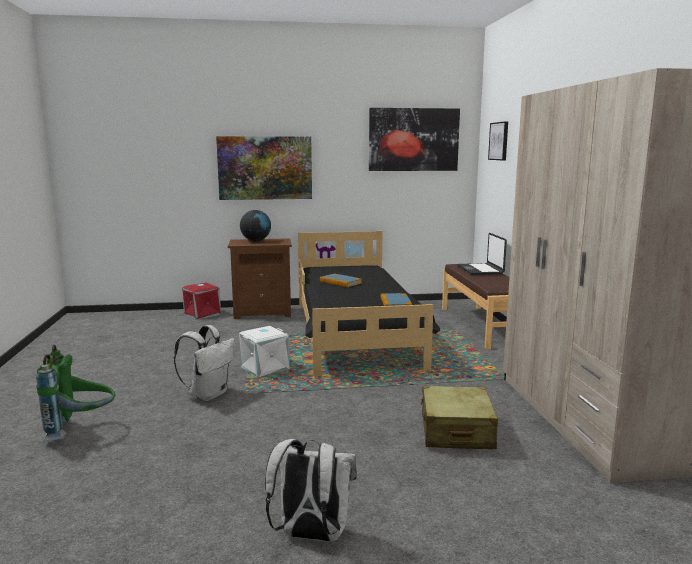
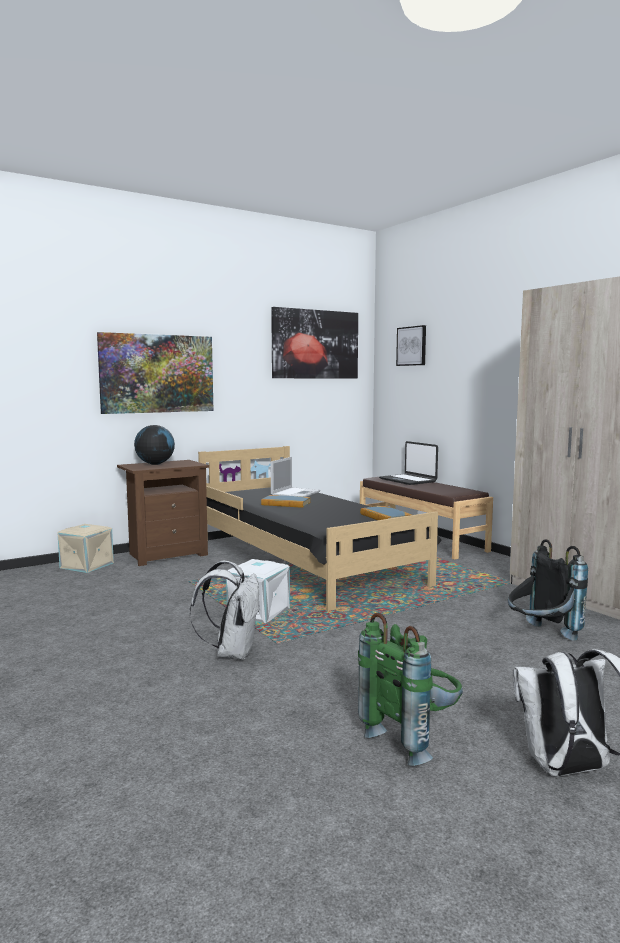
camera: 25 degrees left, 5 degrees down
green backpack [36,345,116,441] -> green backpack moved to [358,613,463,766]
red storage box [182,283,221,319] -> beige storage box [57,524,114,573]
beige suitcase [420,386,498,449] -> black backpack [508,539,588,641]
none -> laptop [271,457,320,497]

